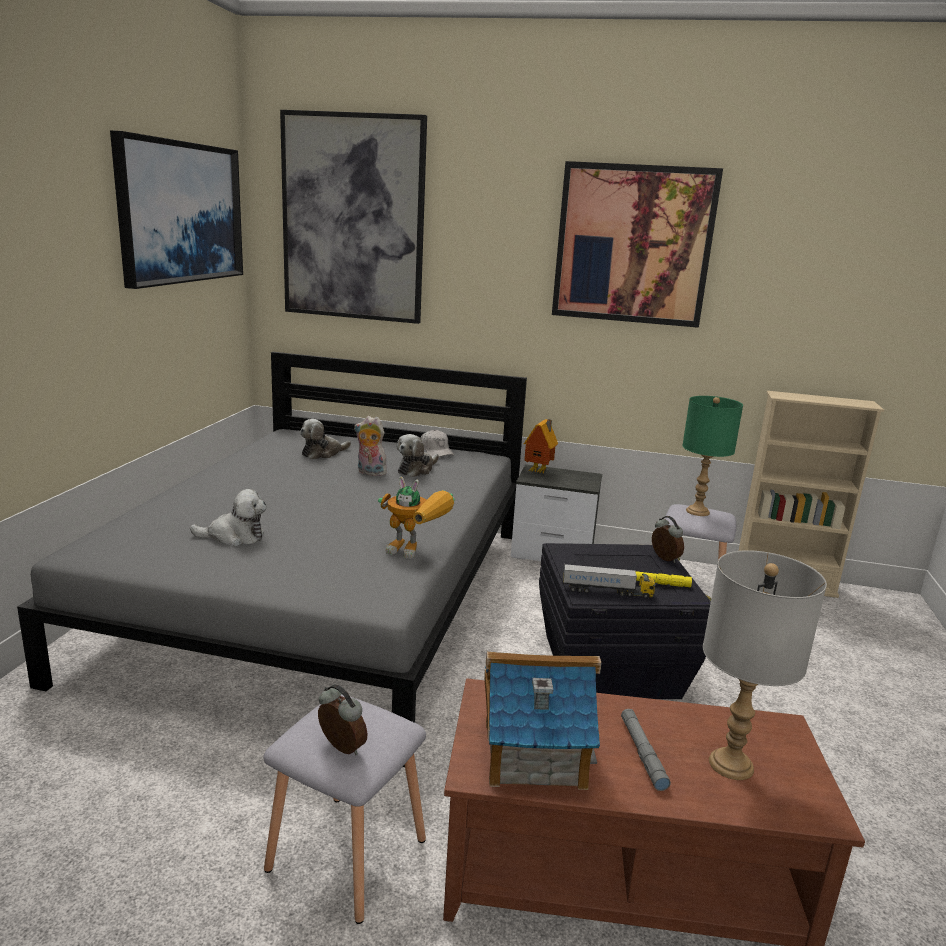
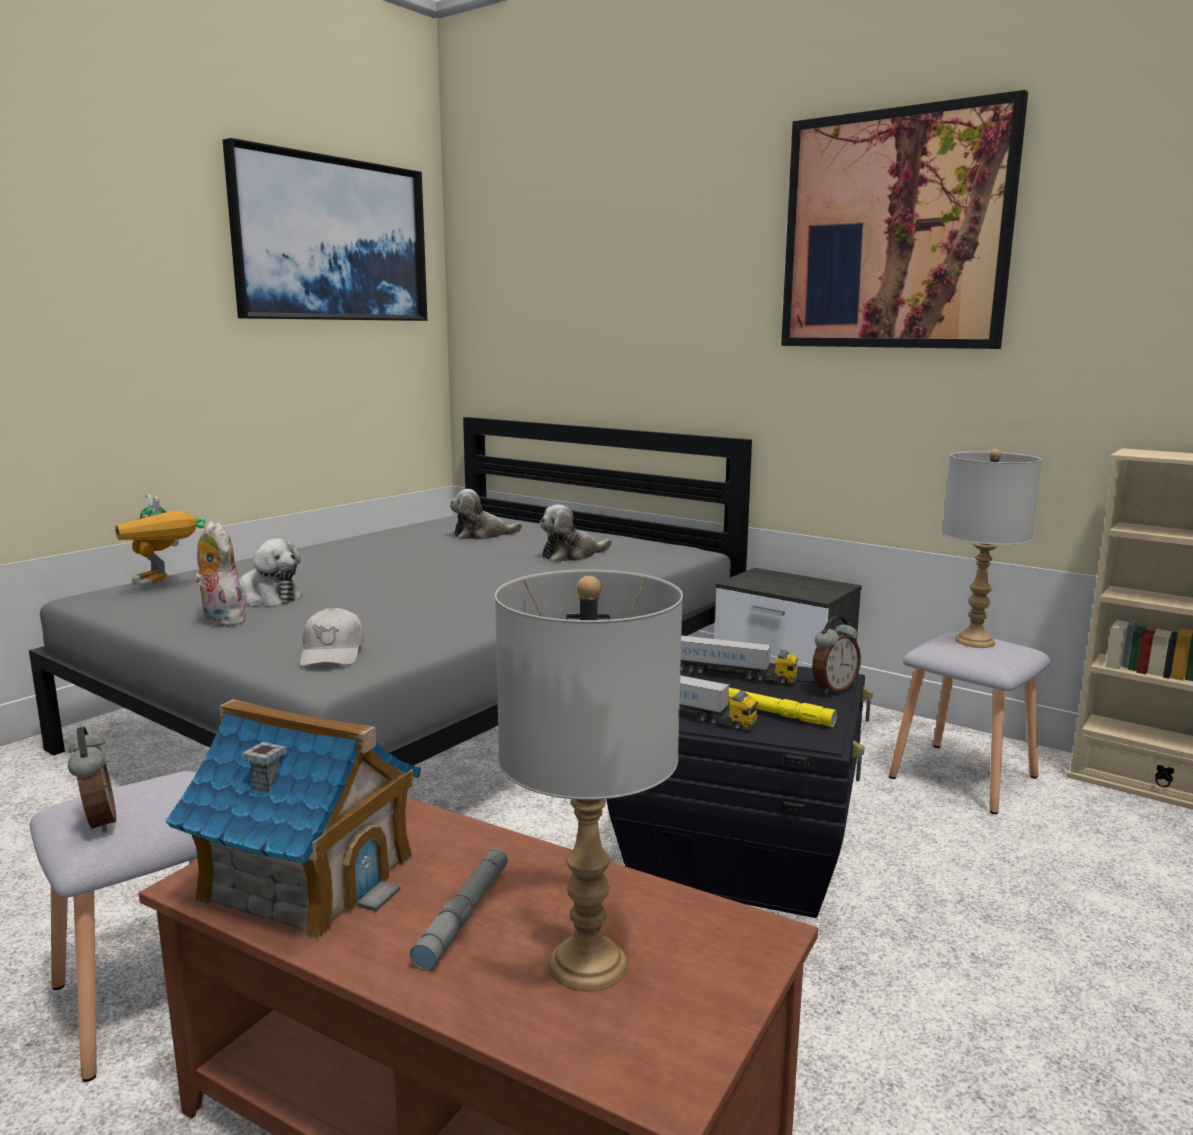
camera: 25 degrees right, 5 degrees down
picture [280,110,427,324] -> none
plush toy [354,416,387,476] -> plush toy moved to [194,522,246,627]
toy robot [378,477,455,559] -> toy robot moved to [115,494,206,589]
white cap [421,430,454,457] -> white cap moved to [300,607,364,667]
toy house [524,419,558,473] -> none
alarm clock [652,516,684,563] -> alarm clock turned 60 degrees clockwise [812,616,861,695]
green table lamp [682,396,743,516] -> grey table lamp [942,449,1042,648]
none -> toy truck [680,635,798,684]

